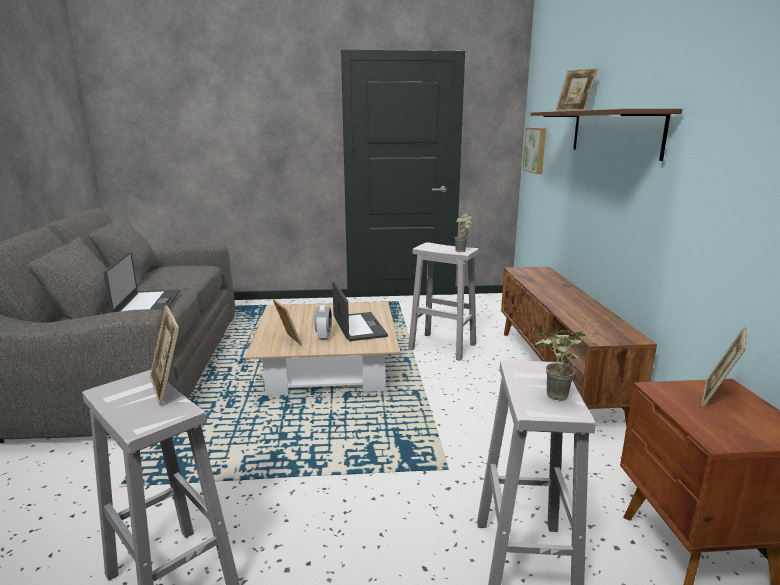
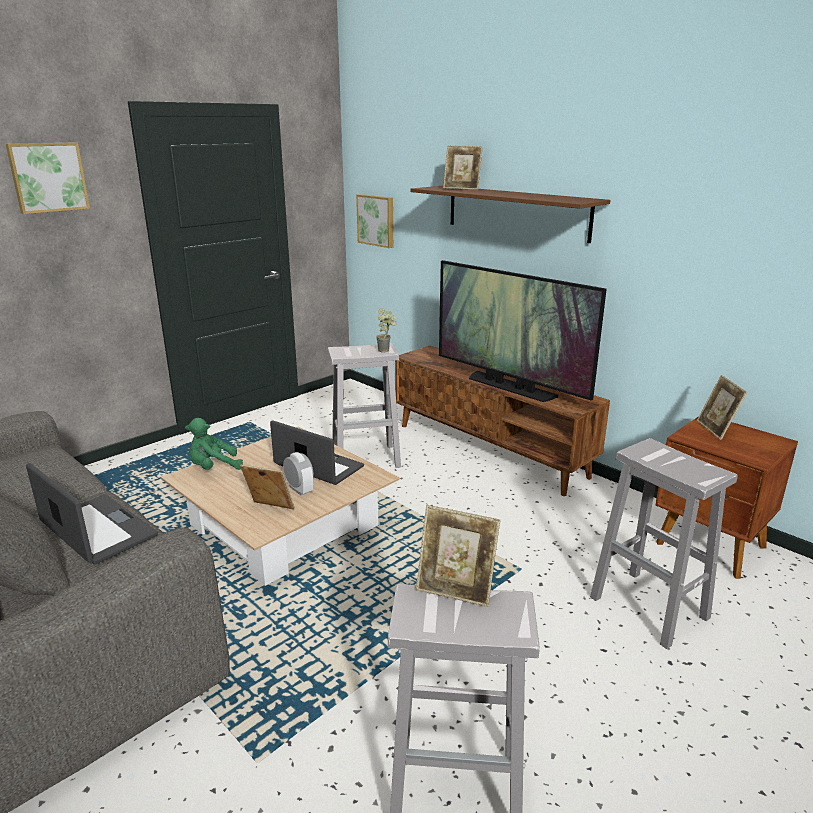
camera: 40 degrees left, 5 degrees up
potted plant [535,330,585,401] -> none
none -> picture [6,143,90,214]
none -> green plush toy [185,418,243,470]
none -> television [439,260,607,402]

